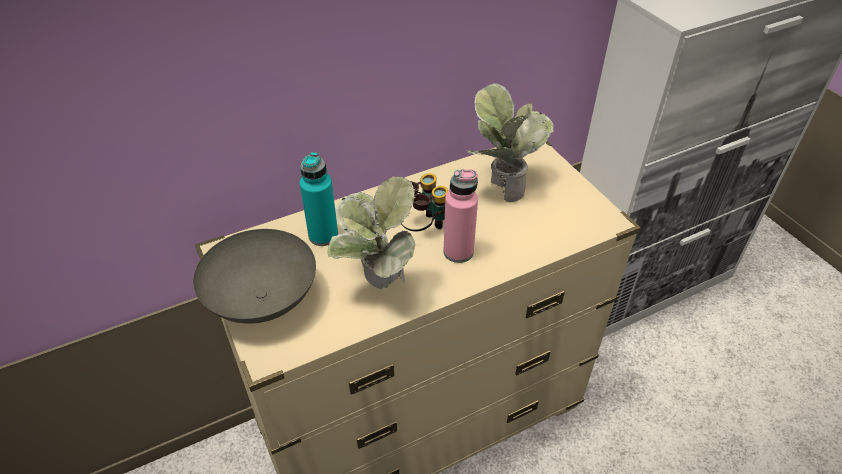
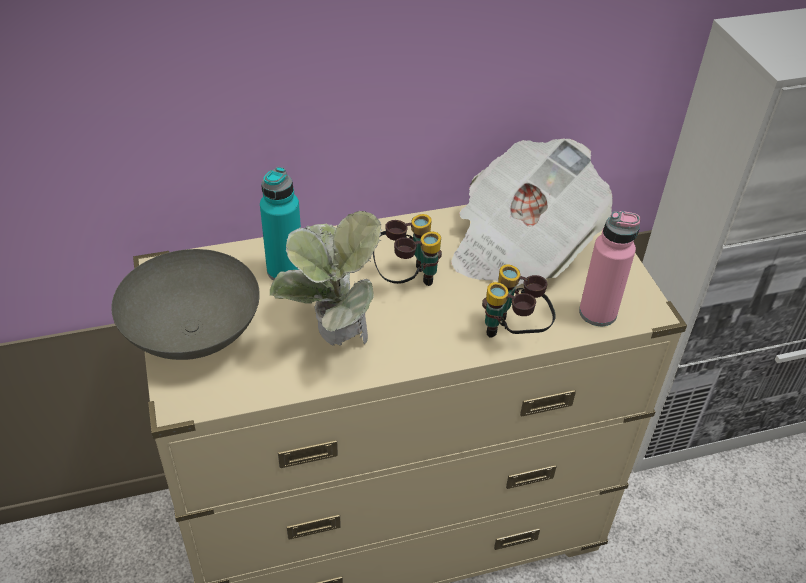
camera: 10 degrees right, 0 degrees up
pink bottle [443,169,478,263] -> pink bottle moved to [579,211,640,326]
potted plant [466,83,554,202] -> newspaper [451,138,613,286]
none -> binoculars [482,265,556,338]

